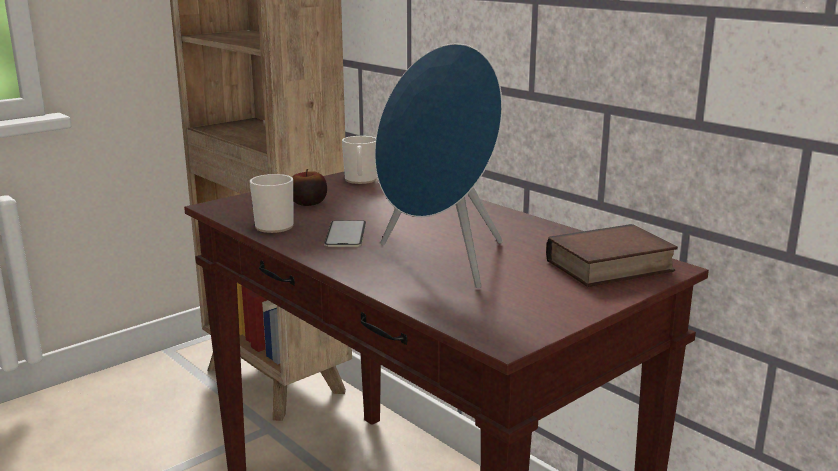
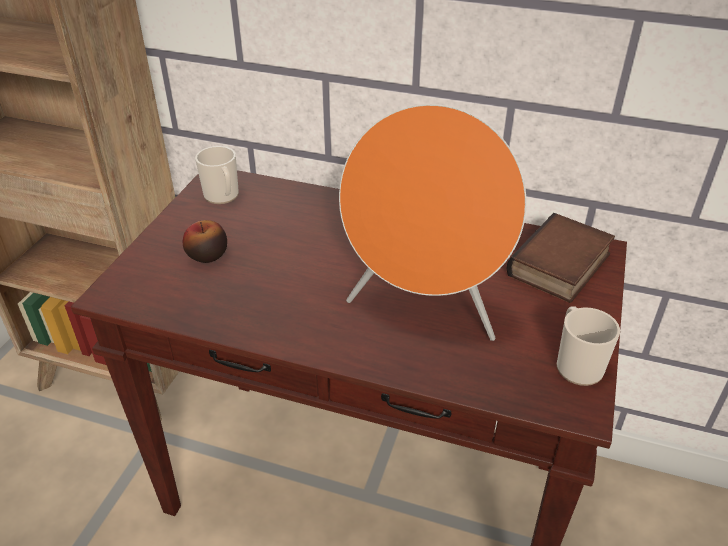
camera: 30 degrees left, 20 degrees up
mug [250,174,293,233] -> mug moved to [556,306,620,386]
phone [324,220,366,247] -> none
blue speaker [375,43,503,288] -> orange speaker [339,104,527,341]

